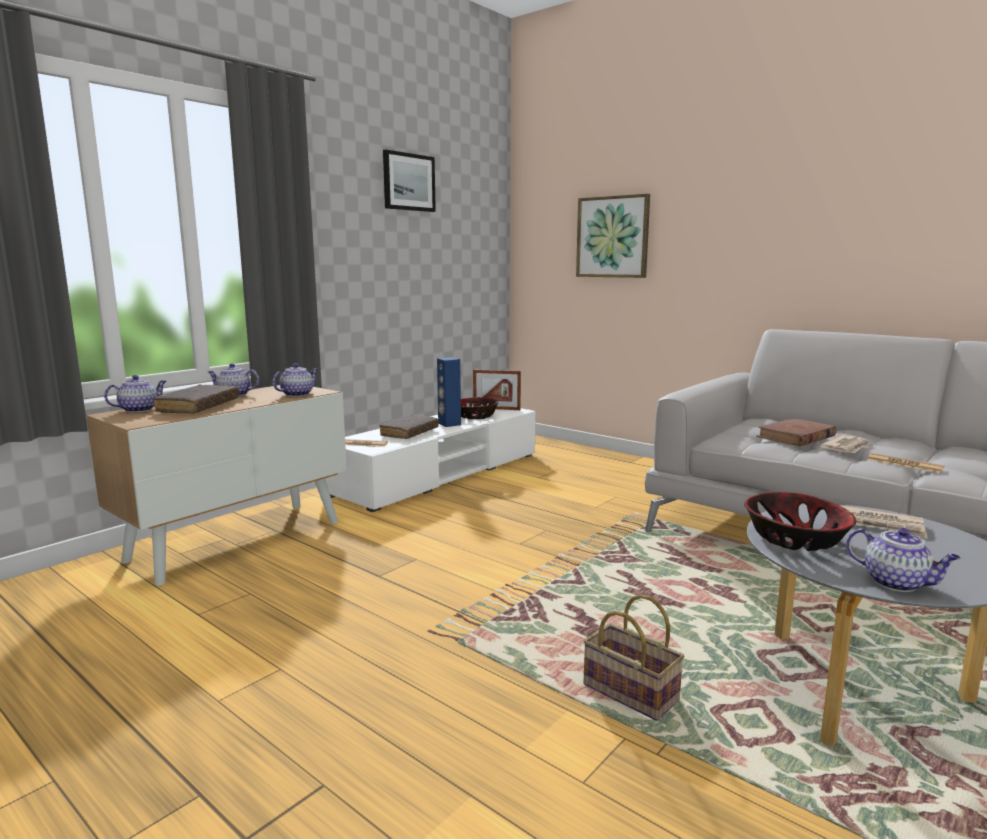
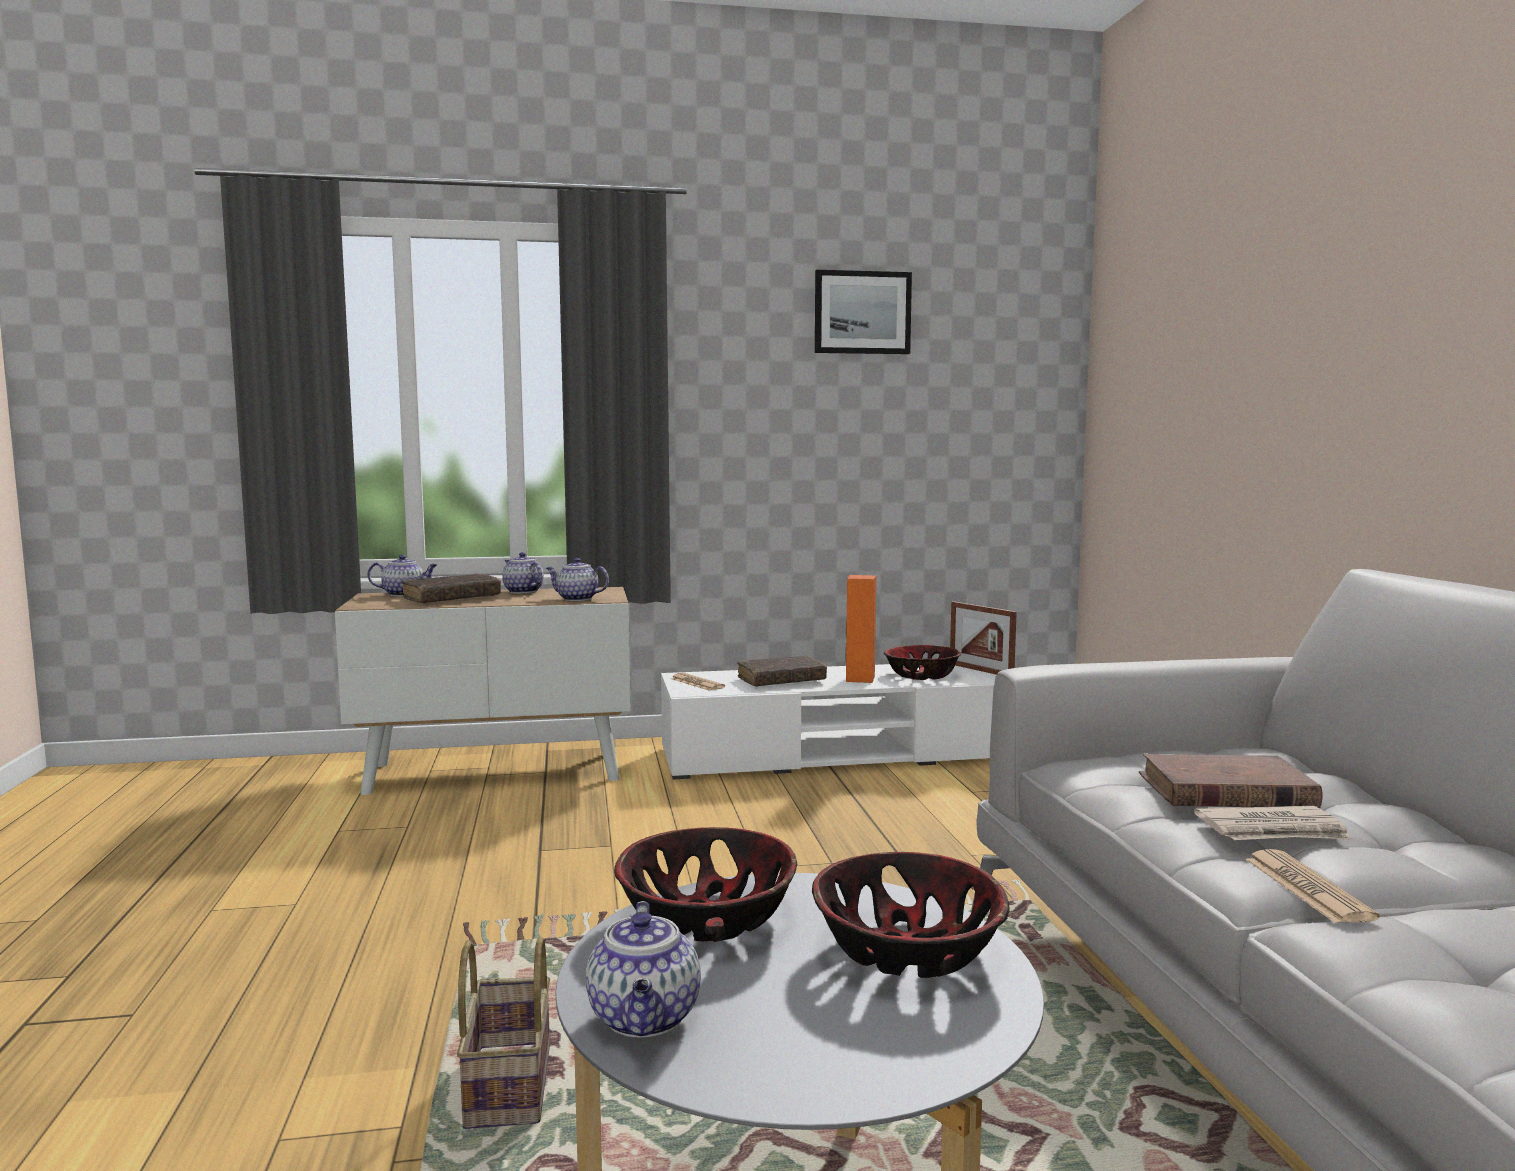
camera: 40 degrees right, 5 degrees down
teapot [273,363,318,397] -> teapot turned 150 degrees counterclockwise [546,558,609,601]
blue speaker [437,357,461,427] -> orange speaker [845,575,876,683]
picture [576,194,650,278] -> none
newspaper [839,505,928,539] -> bowl [812,852,1010,978]

